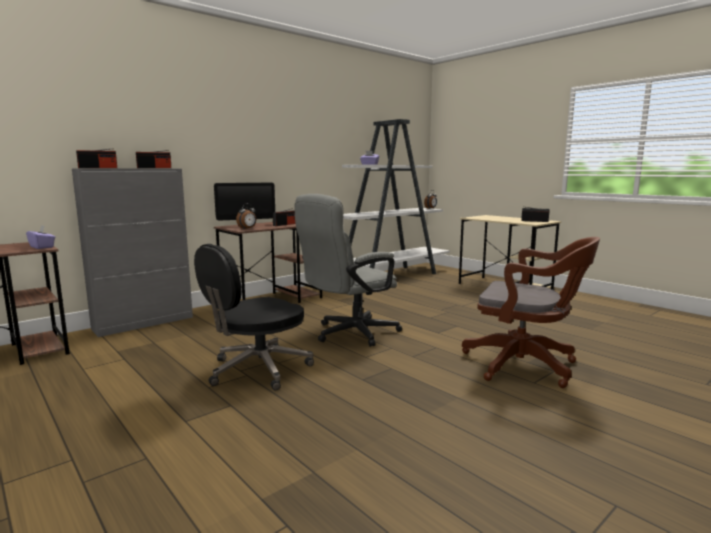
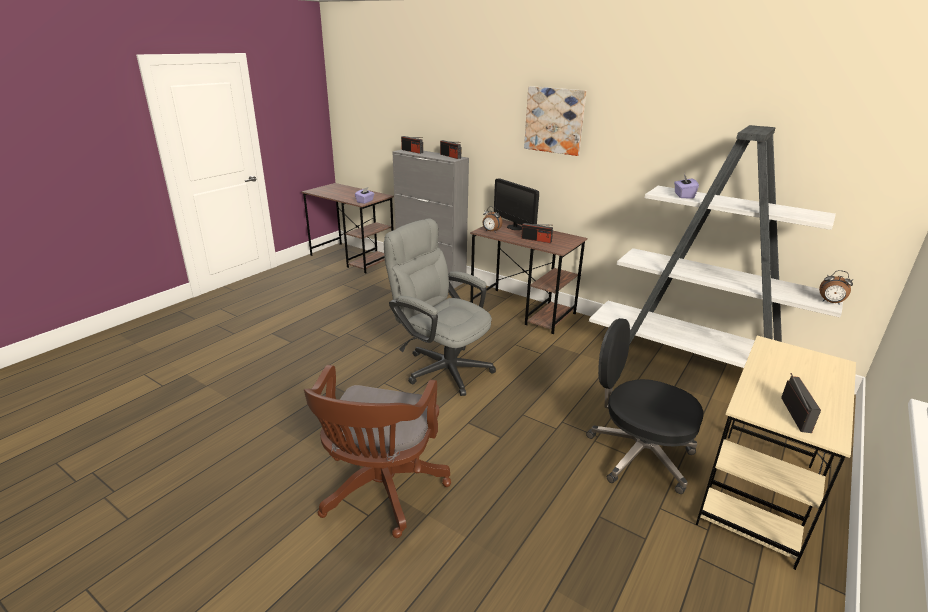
camera: 75 degrees right, 15 degrees up
black office chair [194,244,314,390] -> black office chair moved to [586,318,703,494]
none -> picture [524,86,586,156]

